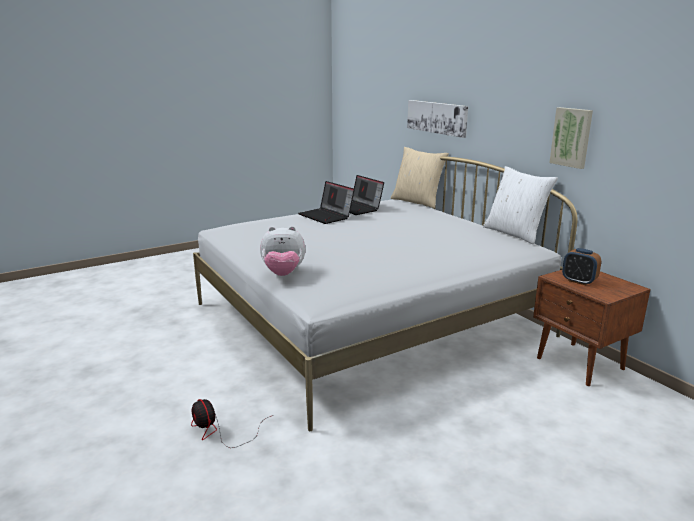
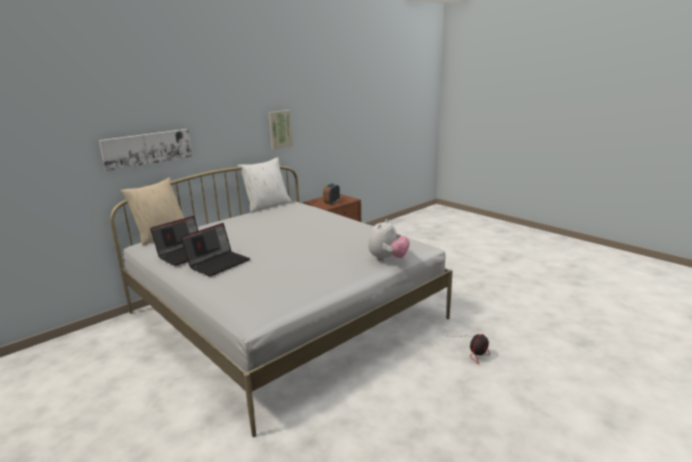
camera: 100 degrees left, 0 degrees up
plush toy [260,226,306,276] -> plush toy turned 45 degrees clockwise [368,219,410,261]

